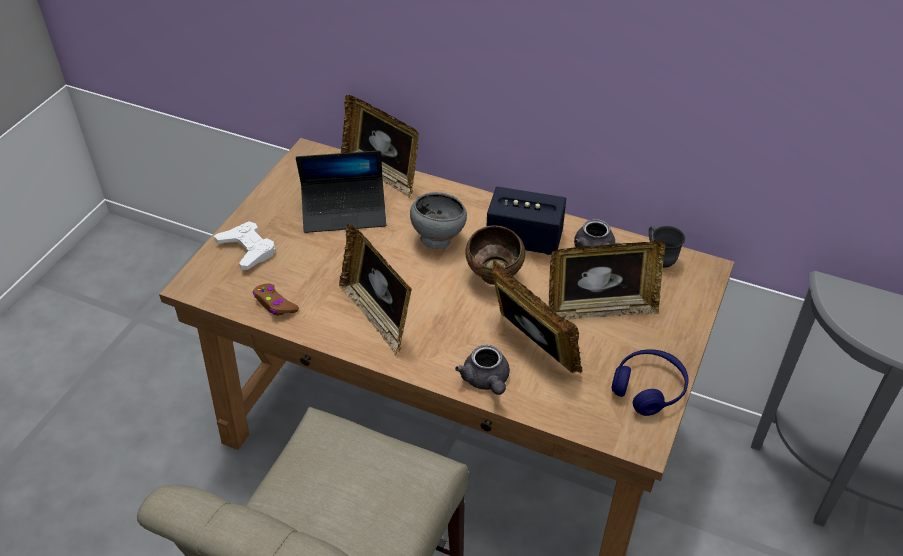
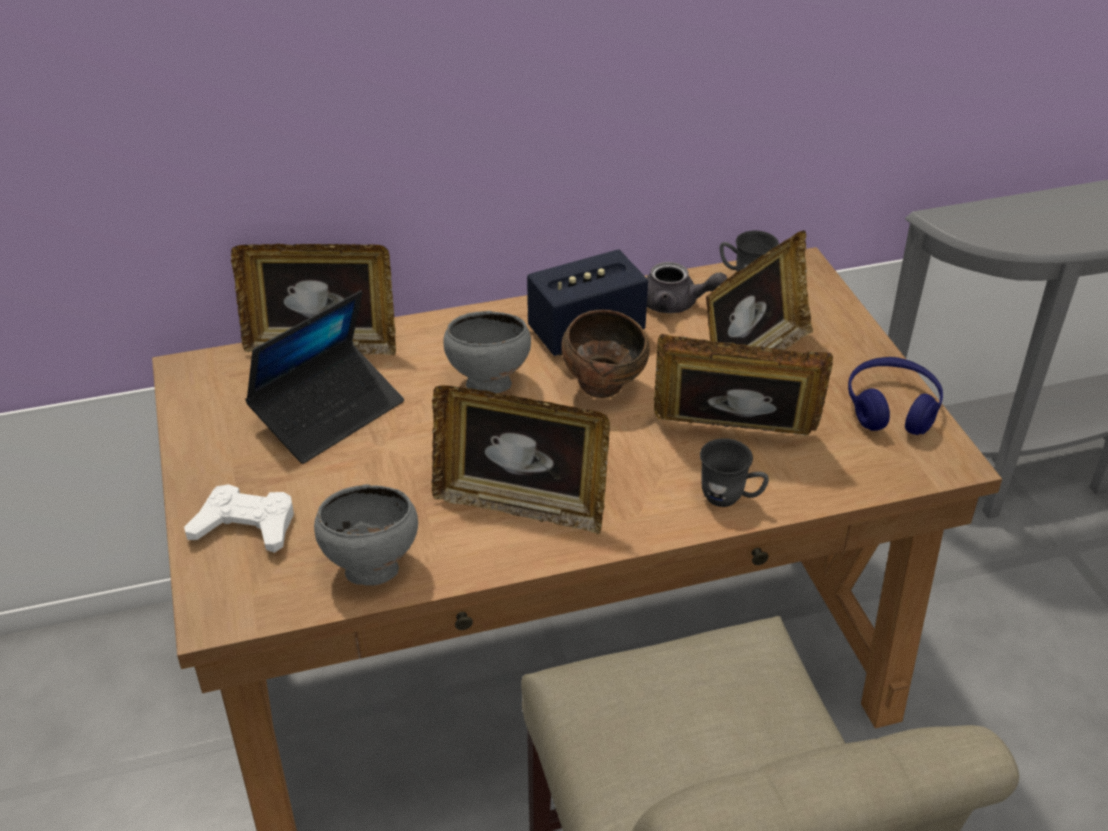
camera: 40 degrees left, 5 degrees down
brown game controller [253,283,299,316] -> grey bowl [314,484,418,586]
grey teapot [455,345,510,395] -> grey mug [700,438,769,507]

